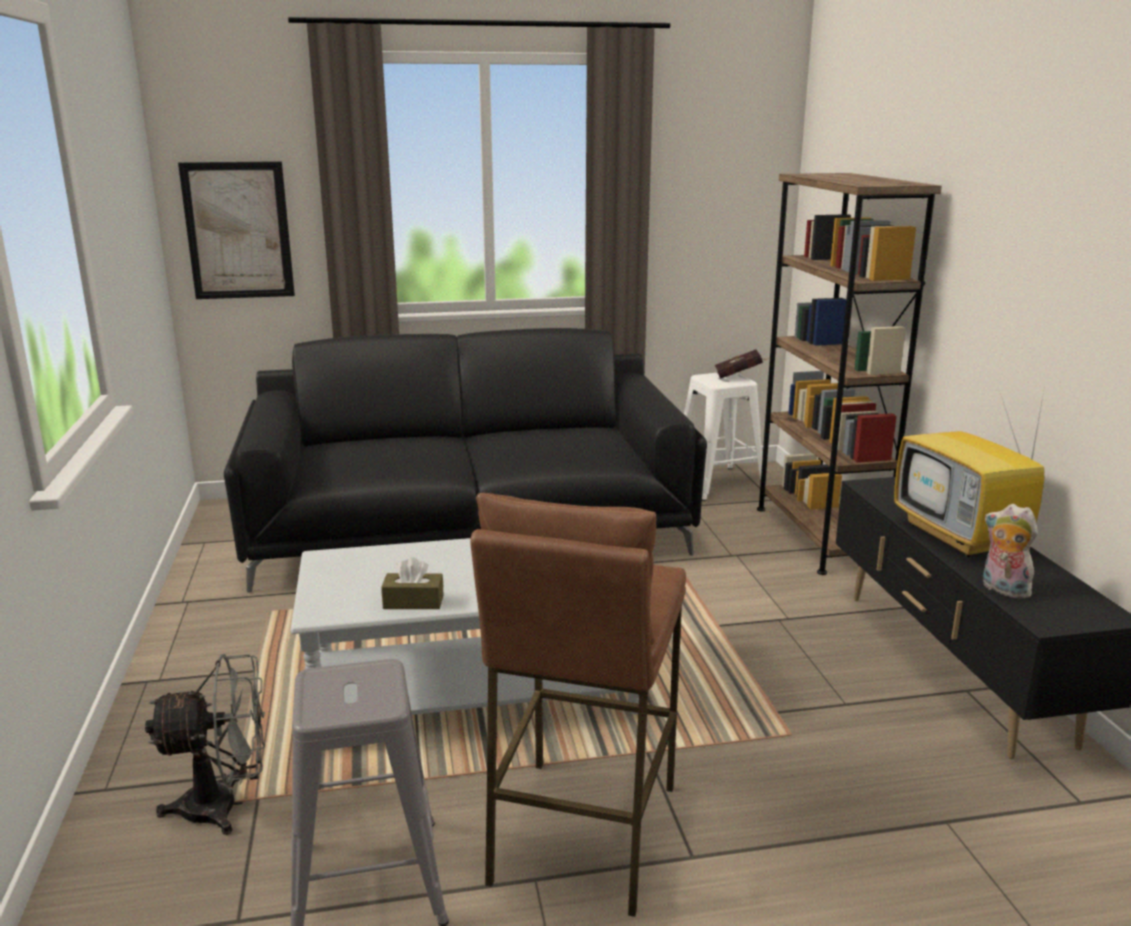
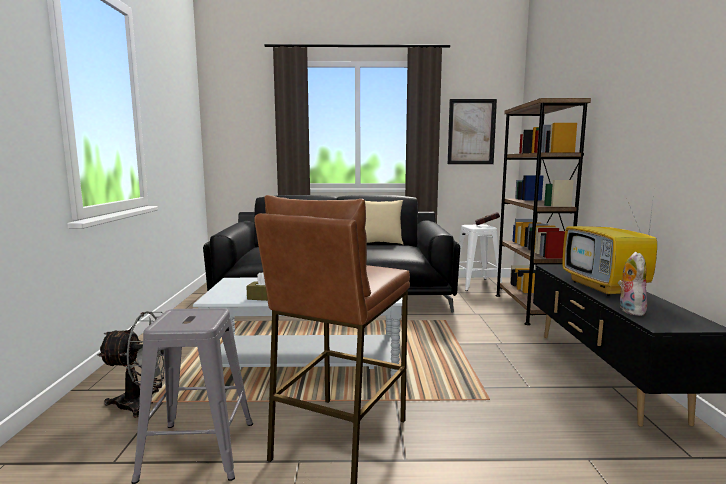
camera: 10 degrees right, 10 degrees down
picture [178,161,295,299] -> picture moved to [448,99,497,164]
plush toy [983,504,1038,599] -> plush toy turned 45 degrees clockwise [618,252,647,316]
none -> beige pillow [365,200,403,244]

